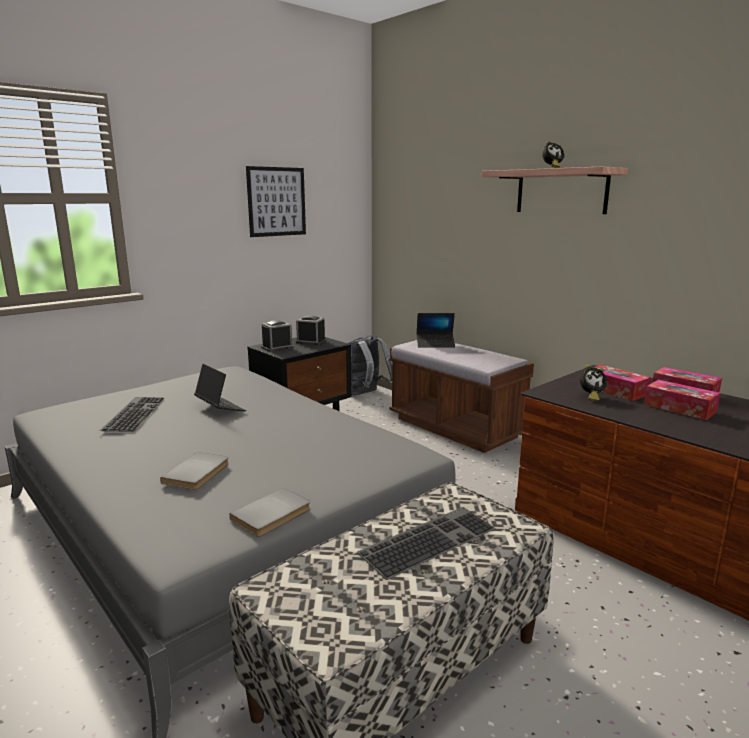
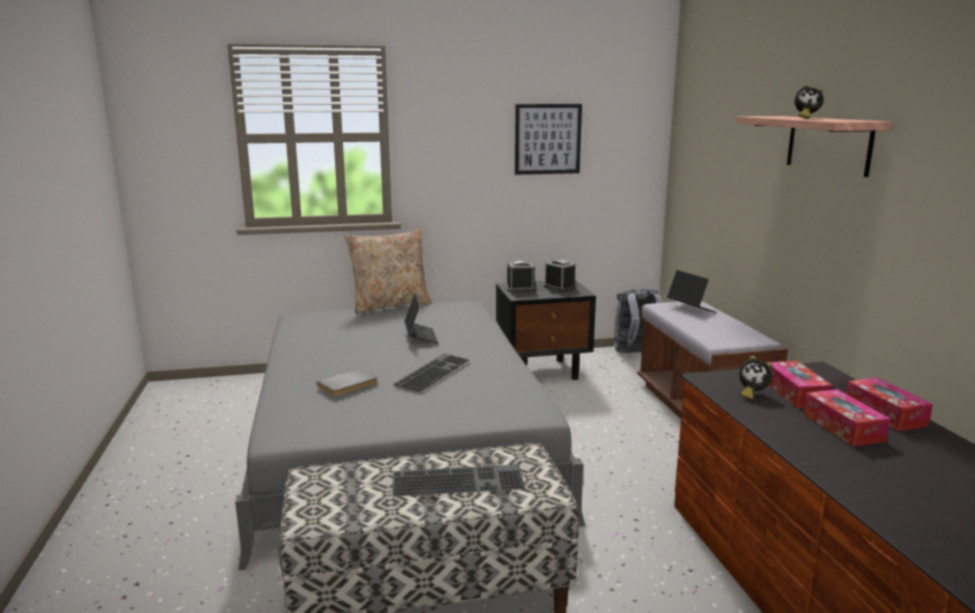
camera: 30 degrees right, 0 degrees up
keyboard [100,397,165,432] -> keyboard moved to [392,354,470,393]
grey book [229,488,311,537] -> none
laptop [417,313,455,348] -> laptop turned 150 degrees counterclockwise [667,270,717,313]
none -> beige pillow [345,229,432,314]

